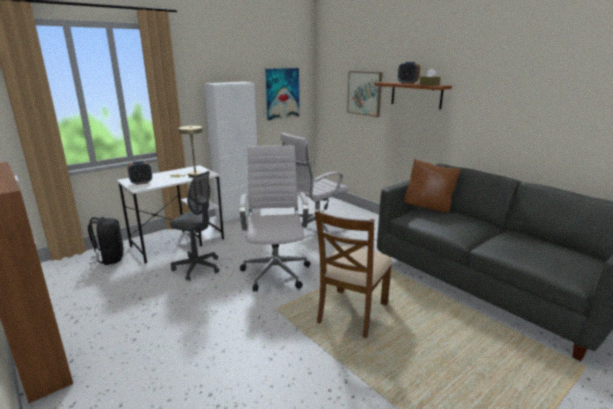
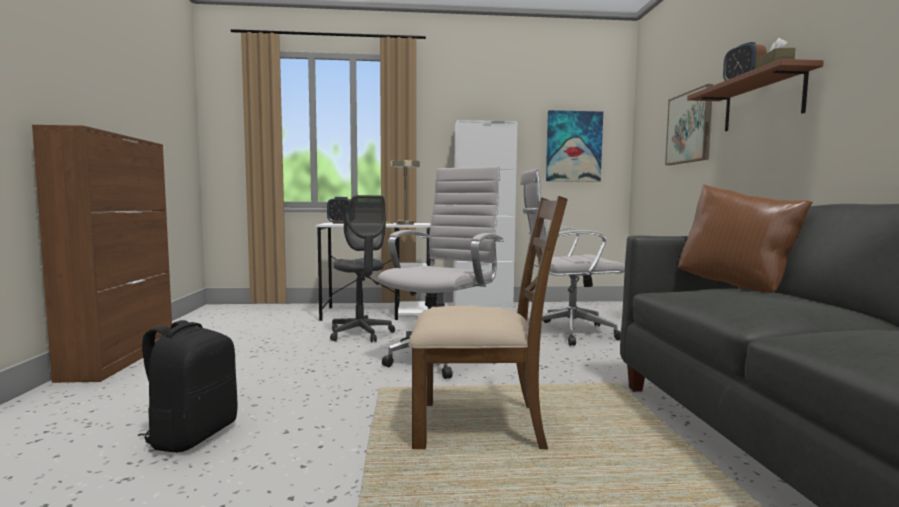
camera: 35 degrees right, 15 degrees down
black backpack [88,217,124,265] -> black backpack moved to [138,320,238,453]
brown chair [315,209,392,338] -> brown chair turned 150 degrees counterclockwise [408,196,568,449]

